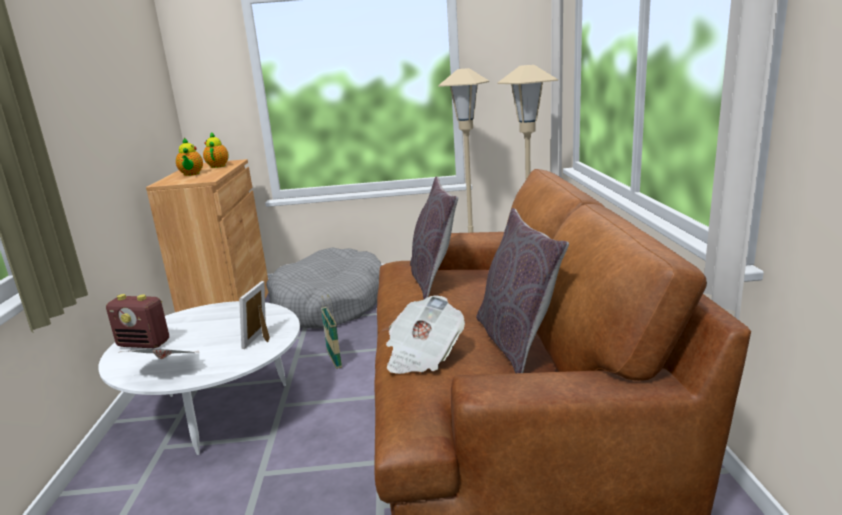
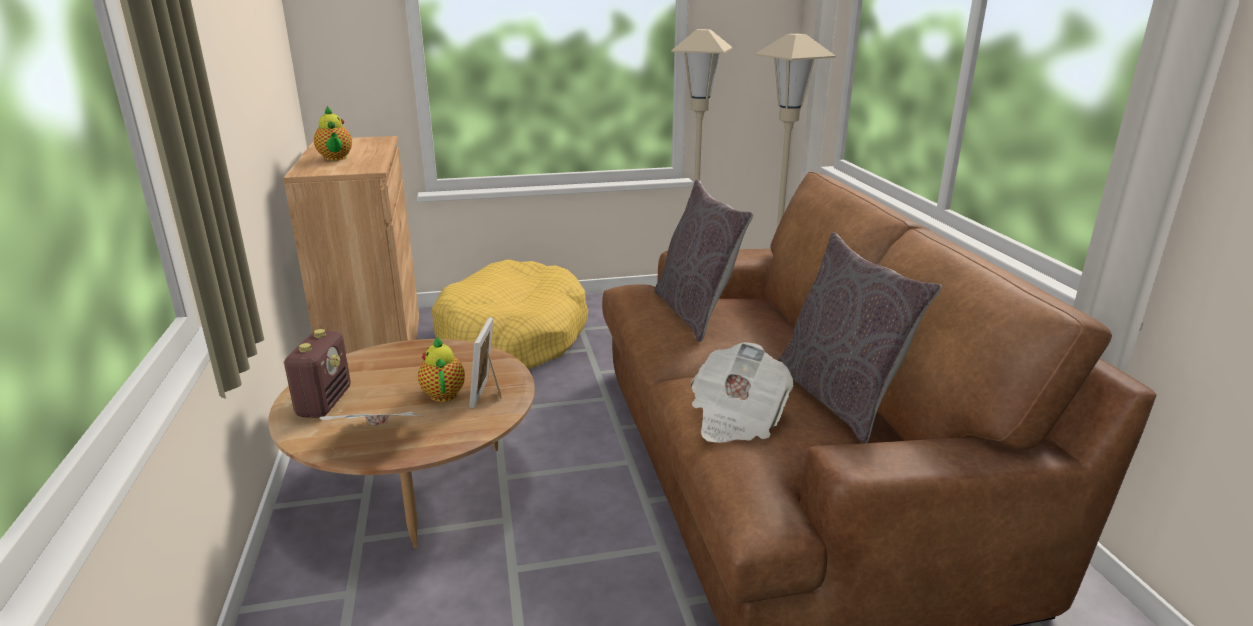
camera: 10 degrees left, 5 degrees up
white coffee table [98,301,300,455] -> brown coffee table [268,339,535,548]
radio [106,294,169,348] -> radio turned 90 degrees counterclockwise [283,329,351,418]
teapot [203,132,229,168] -> teapot moved to [418,335,465,402]
grey dog bed [266,247,382,329] -> yellow dog bed [431,259,588,370]
basket [321,294,342,369] -> none

